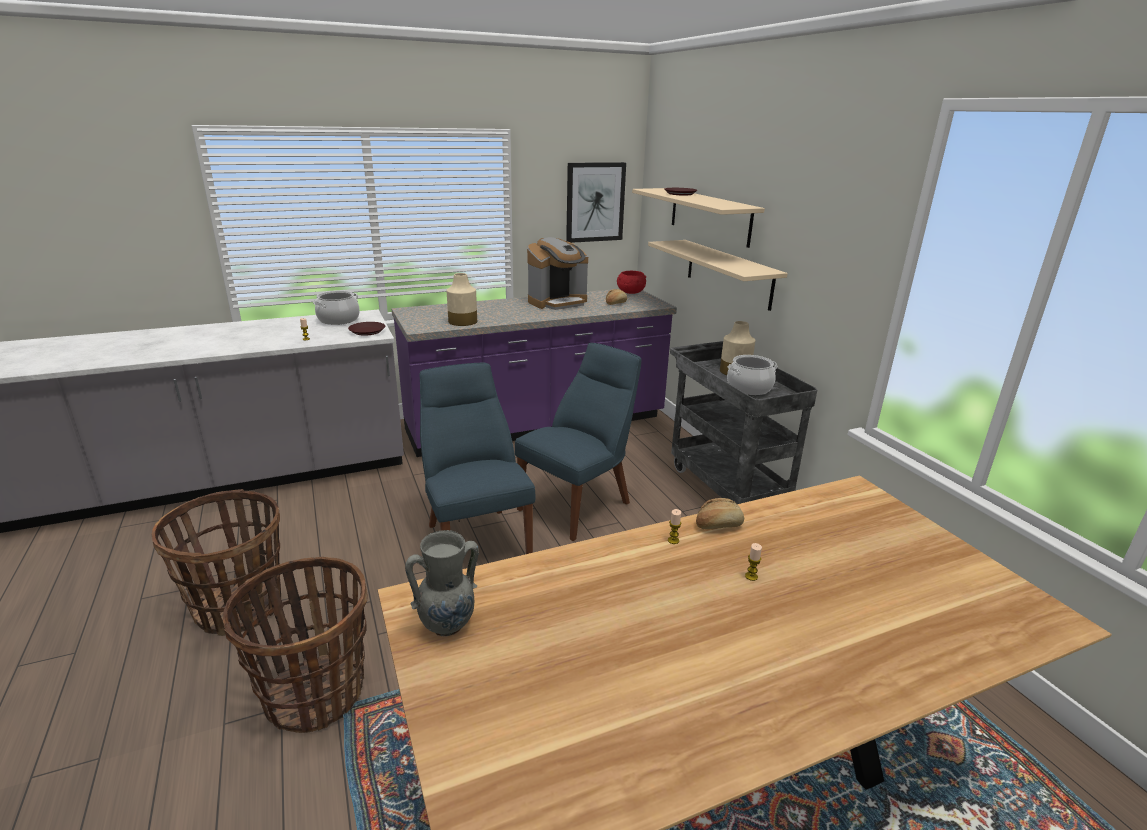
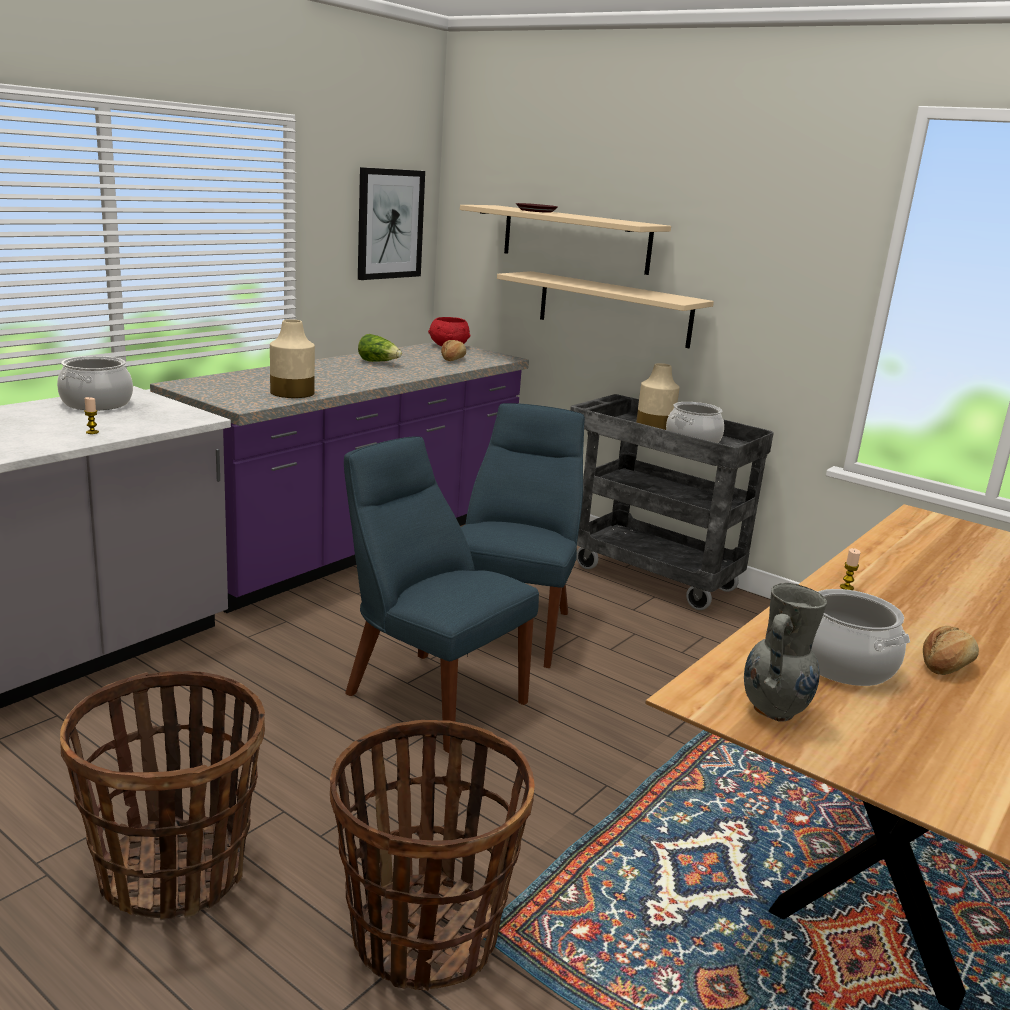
camera: 30 degrees left, 5 degrees down
brown plate [348,322,385,336] -> none
coffee machine [527,237,588,310] -> lettuce [358,334,402,362]
bread [696,498,744,529] -> bread moved to [923,626,979,675]
candle [745,543,762,581] -> none
none -> cooking pot [812,589,910,686]

